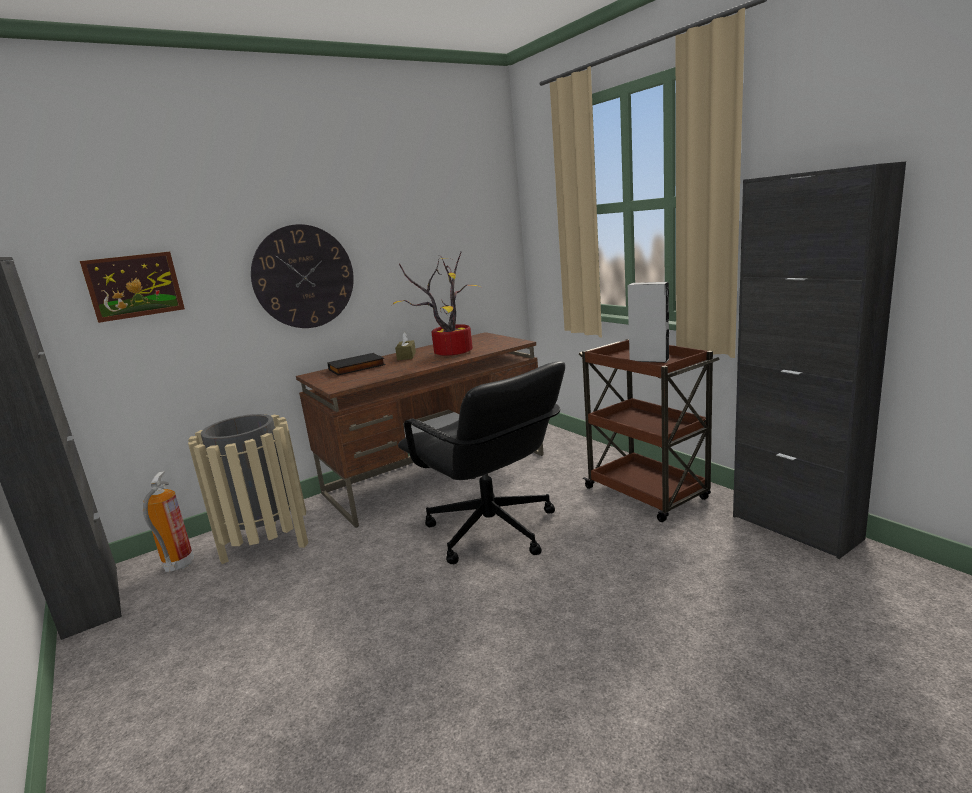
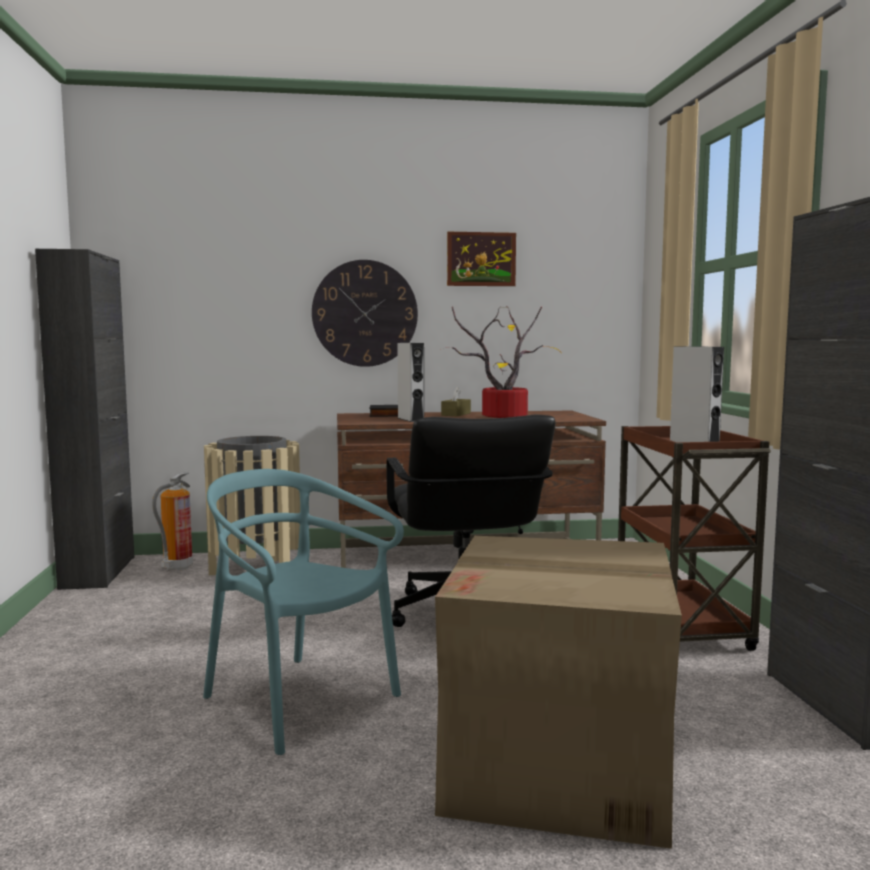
camera: 25 degrees right, 10 degrees down
picture [80,252,185,323] -> picture moved to [447,232,516,286]
none -> turquoise chair [203,469,404,755]
none -> grey speaker [398,343,424,422]
none -> cardboard box [435,536,682,849]

